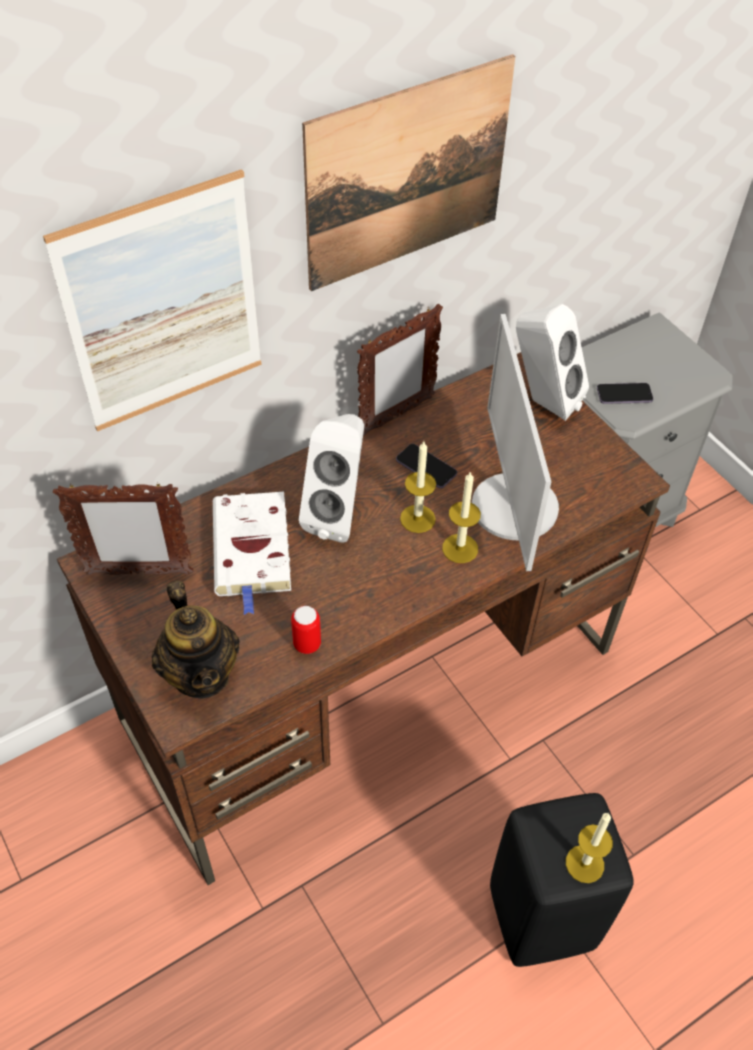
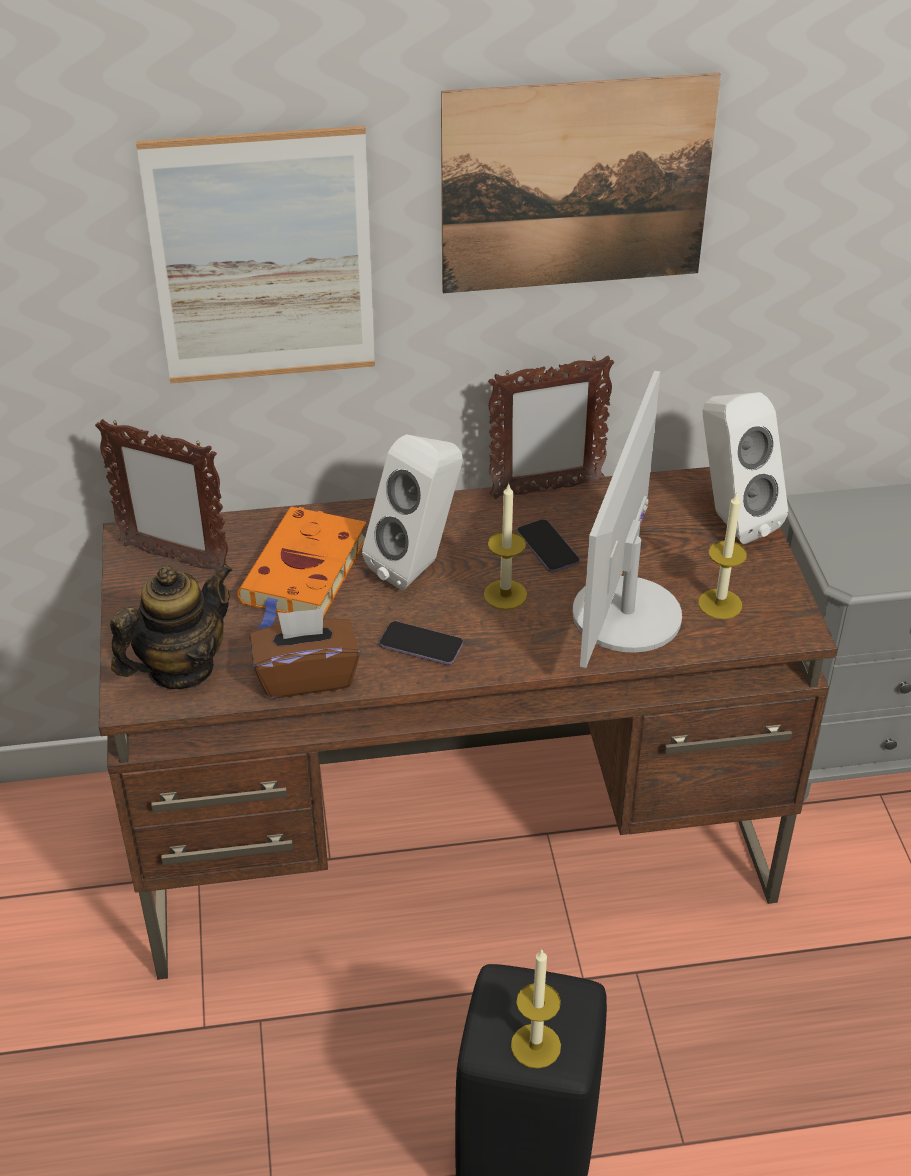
camera: 25 degrees right, 10 degrees down
teapot [152,581,240,699] -> teapot turned 135 degrees counterclockwise [110,563,233,689]
white book [213,492,291,615] -> orange book [237,507,366,629]
can [291,606,321,654] -> brown tissue box [250,608,360,698]
candle [442,471,481,563] -> candle moved to [698,494,747,619]
phone [597,383,653,404] -> phone moved to [379,621,463,665]

